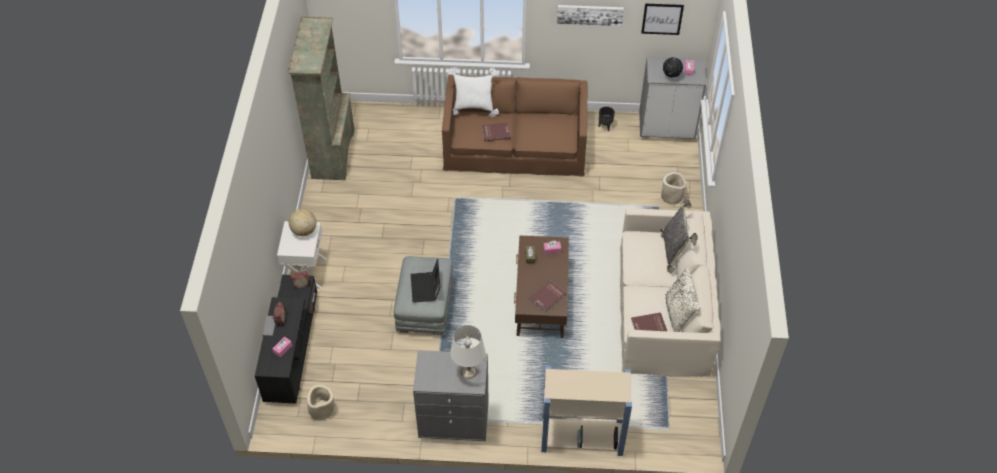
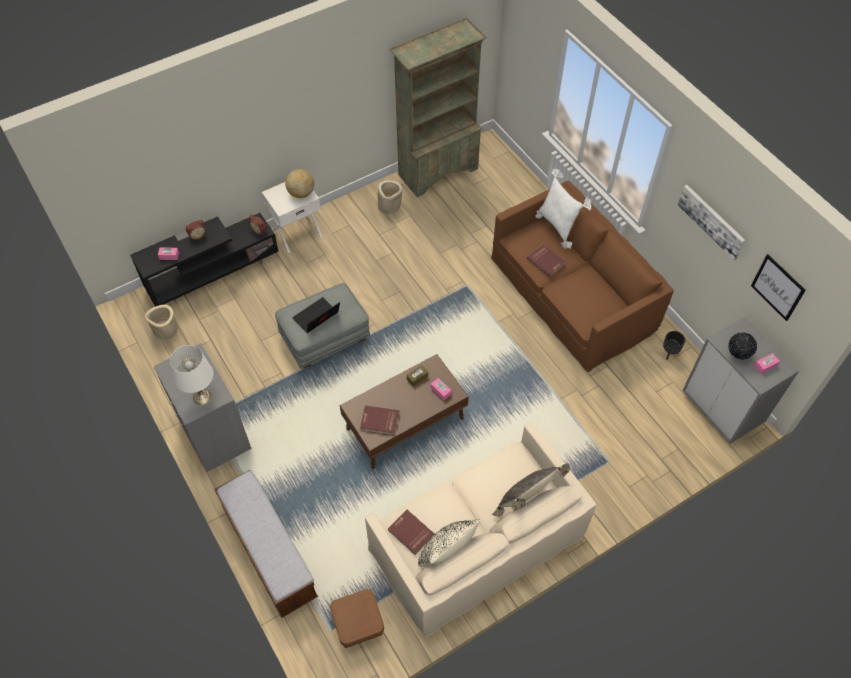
camera: 55 degrees right, 5 degrees up
beige bookcase [541,366,632,456] -> bench [214,470,318,618]
beige planter [661,172,687,205] -> beige planter moved to [378,180,402,214]
none -> brown ottoman [330,589,384,648]

